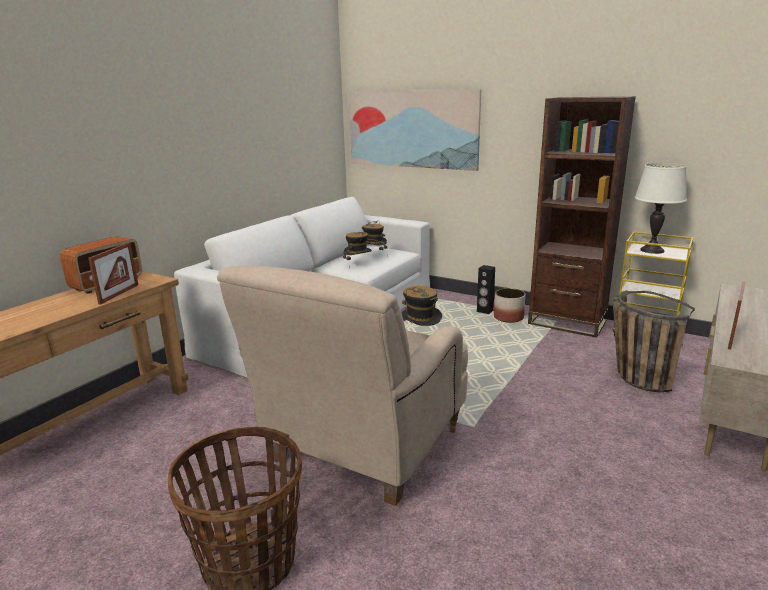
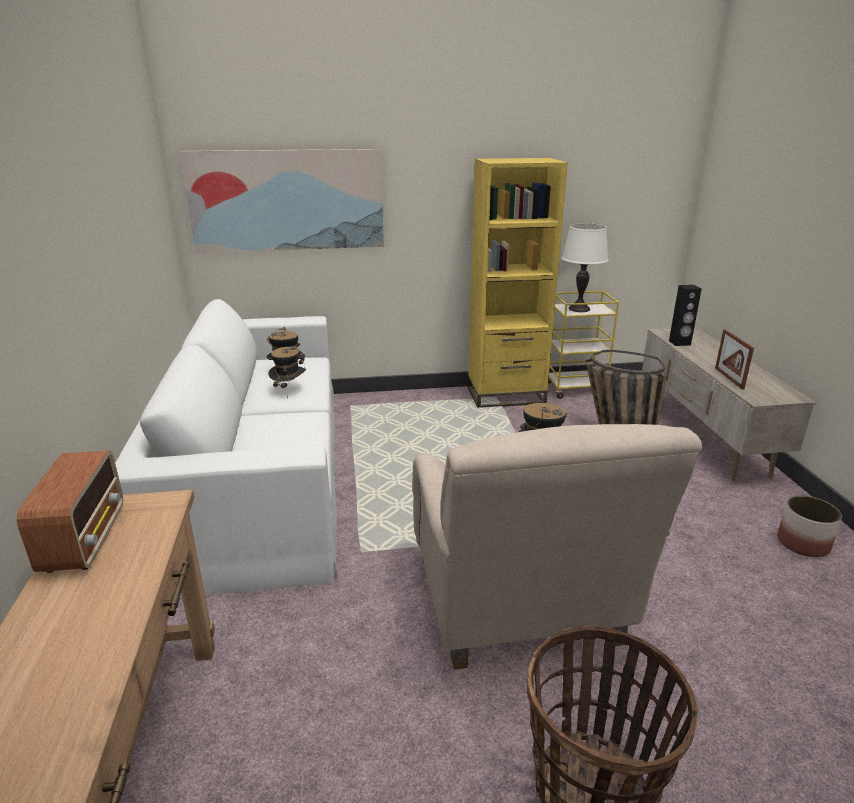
camera: 40 degrees left, 5 degrees up
picture frame [88,242,138,305] -> none
black speaker [477,265,495,314] -> black speaker moved to [669,285,702,346]
planter [494,288,526,323] -> planter moved to [777,496,842,557]
brown bookcase [528,96,636,338] -> yellow bookcase [468,158,568,408]

